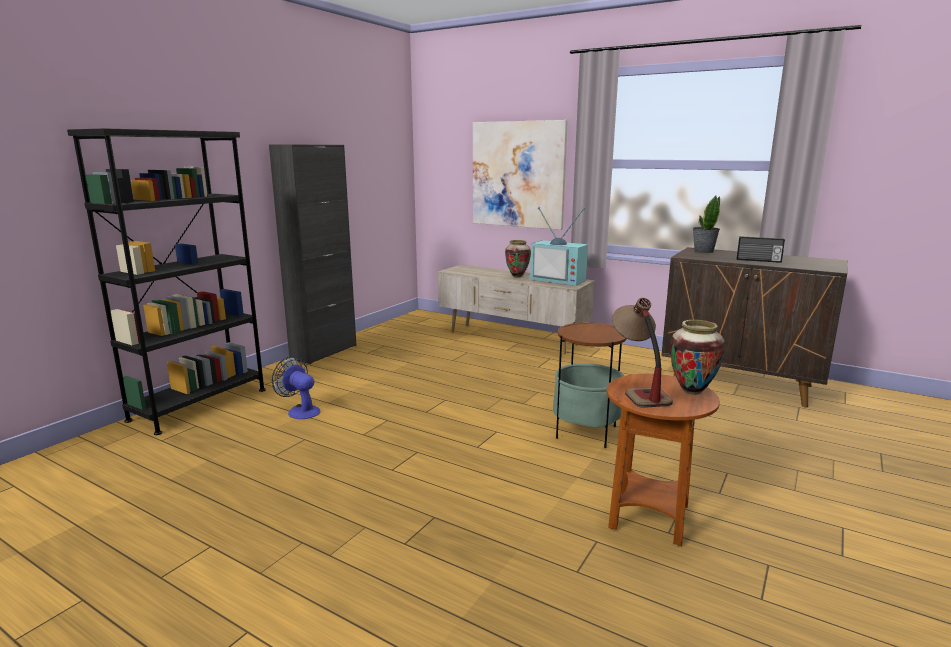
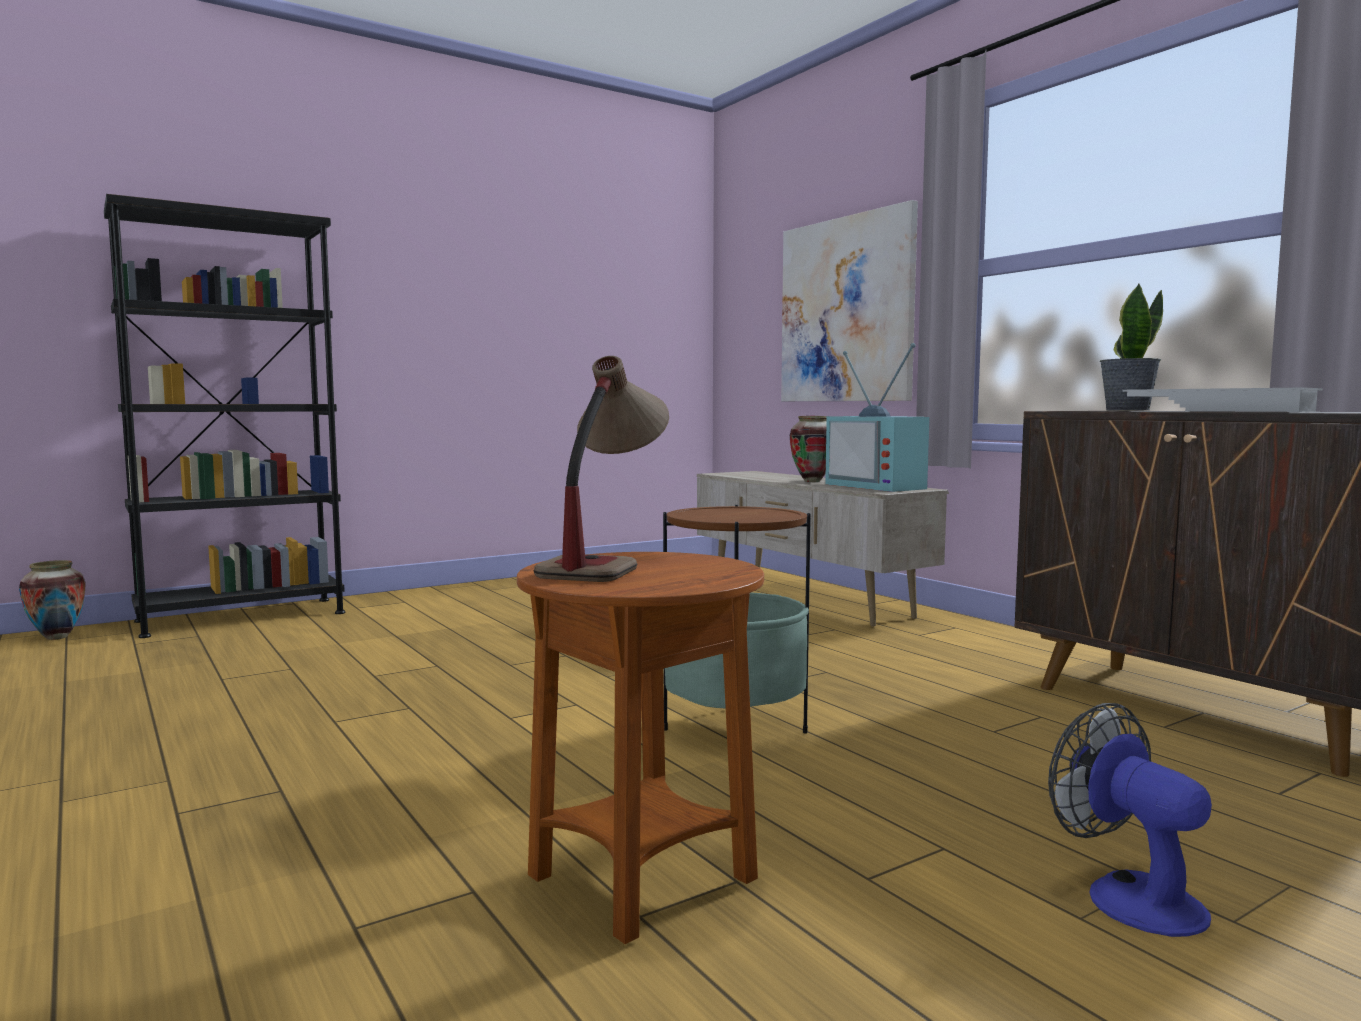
camera: 25 degrees right, 10 degrees down
black cabinet [269,144,357,364] -> none
fan [272,356,320,419] -> fan moved to [1048,703,1212,937]
vase [670,320,726,395] -> vase moved to [19,560,85,640]
radio [737,236,785,263] -> white tray [1122,387,1323,412]

